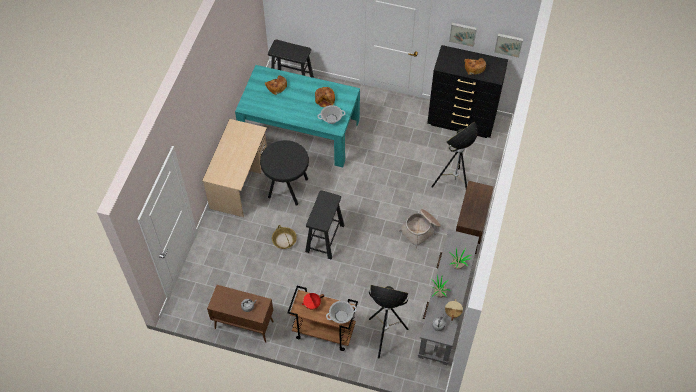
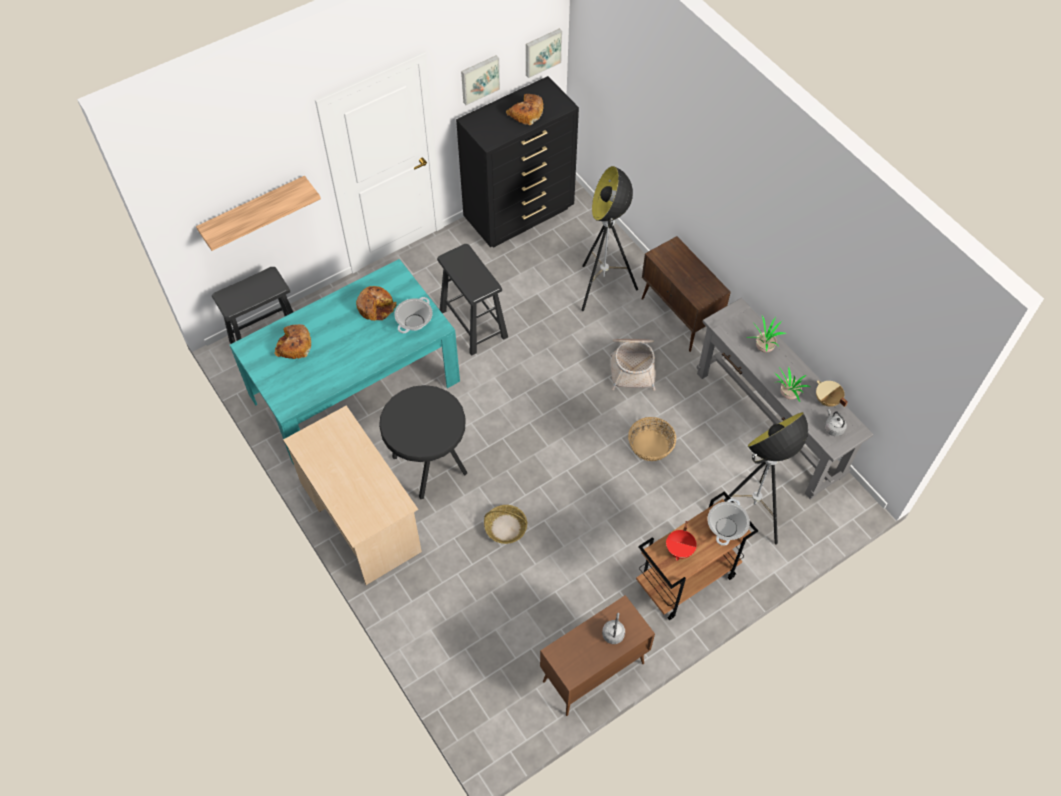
camera: 50 degrees left, 0 degrees up
black stool [305,191,344,259] -> black stool moved to [437,244,508,355]
none -> shelf [196,176,321,251]
none -> basket [628,417,676,461]

